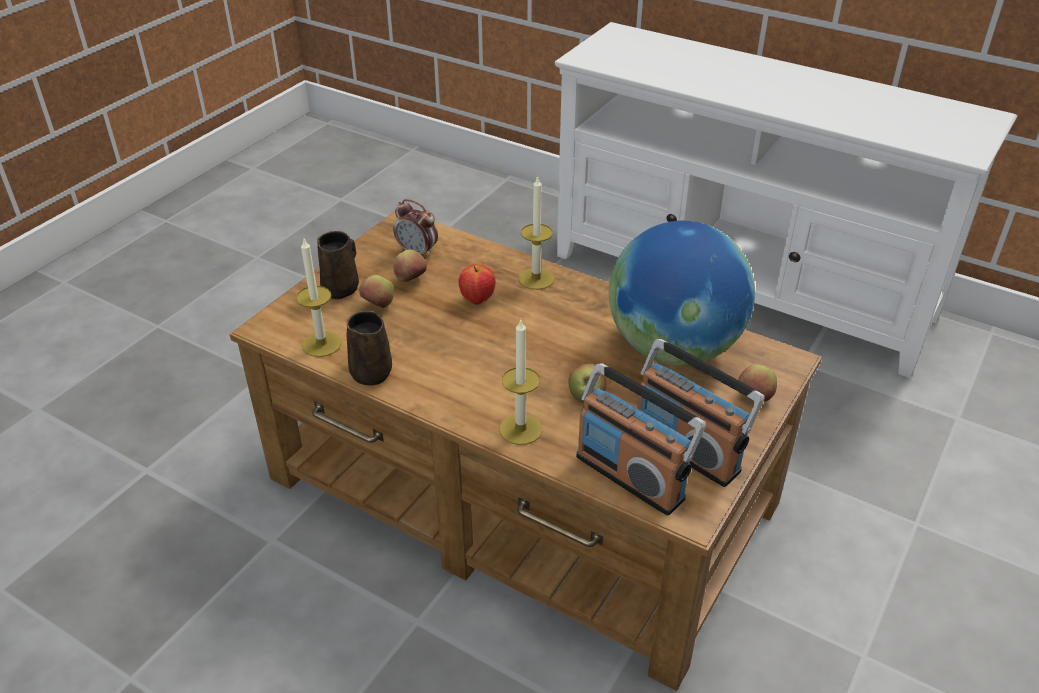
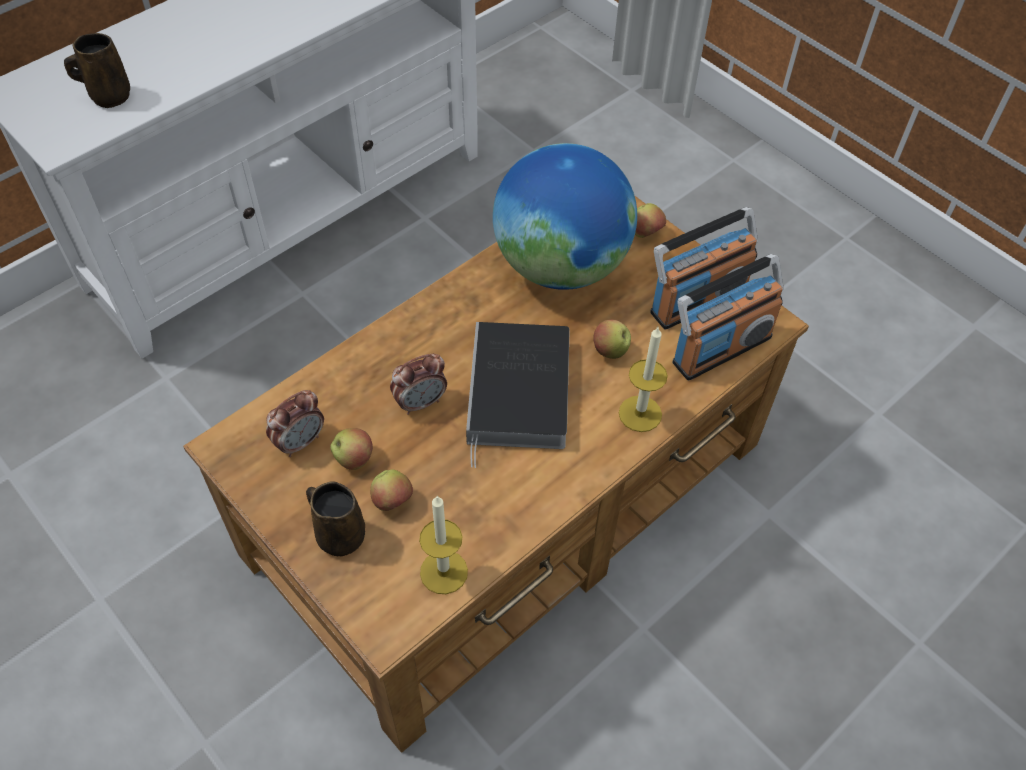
camera: 75 degrees left, 15 degrees up
brown mug [347,311,392,385] -> brown mug moved to [64,33,130,108]
apple [458,264,495,305] -> alarm clock [390,354,447,415]
candle [518,175,554,290] -> none
none -> book [466,322,570,468]

